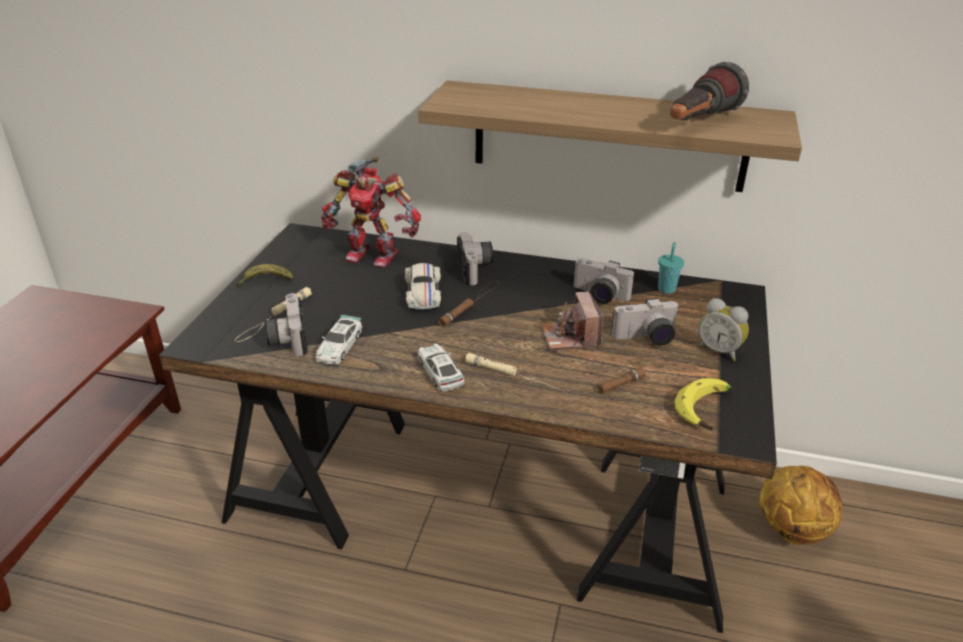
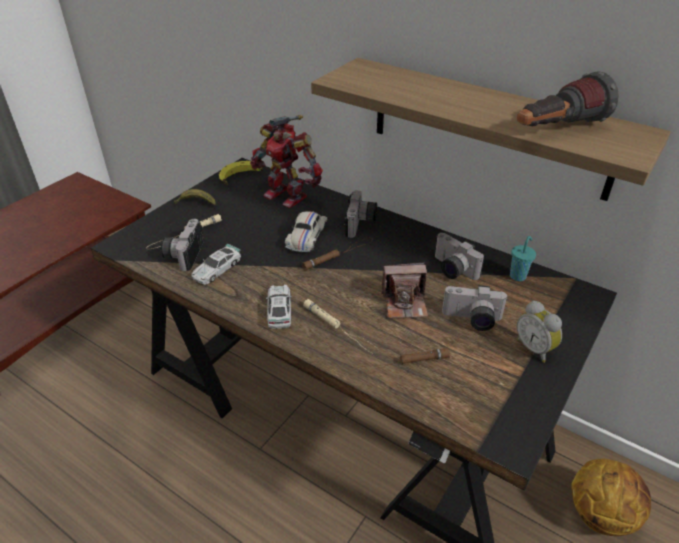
camera: 20 degrees right, 5 degrees up
camera [541,291,604,349] -> camera turned 105 degrees counterclockwise [381,263,428,318]
banana [675,378,732,430] -> banana moved to [219,161,263,185]

